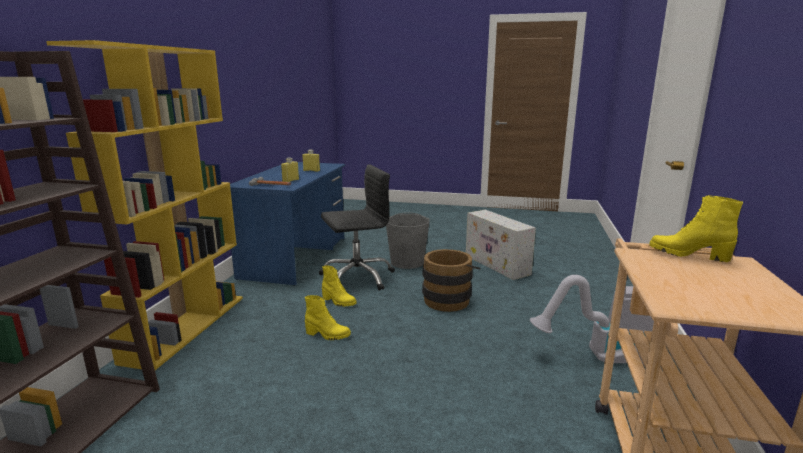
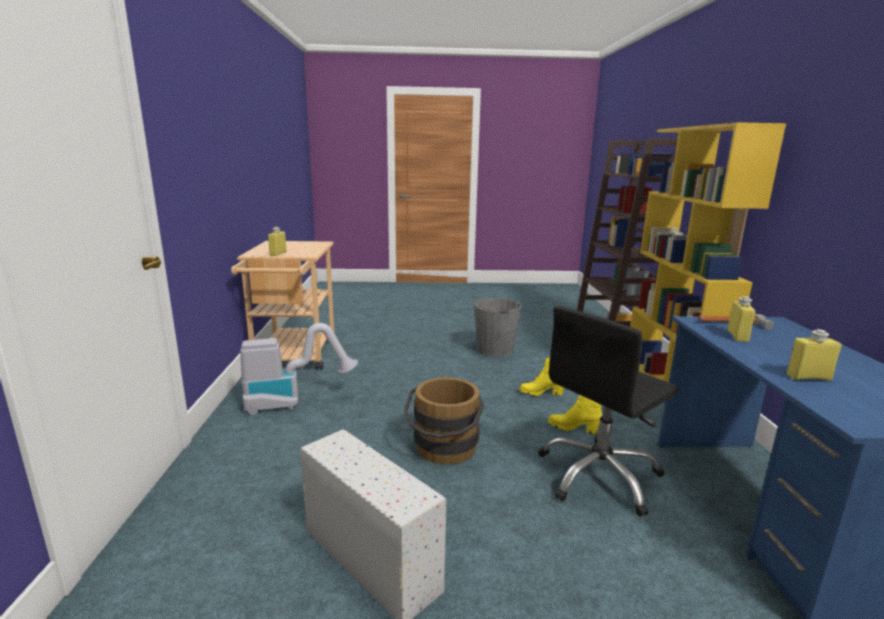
camera: 165 degrees right, 0 degrees up
grey bucket [386,212,430,269] -> grey bucket moved to [474,298,521,357]
yellow boot [649,195,743,262] -> yellow bottle [268,227,287,256]

